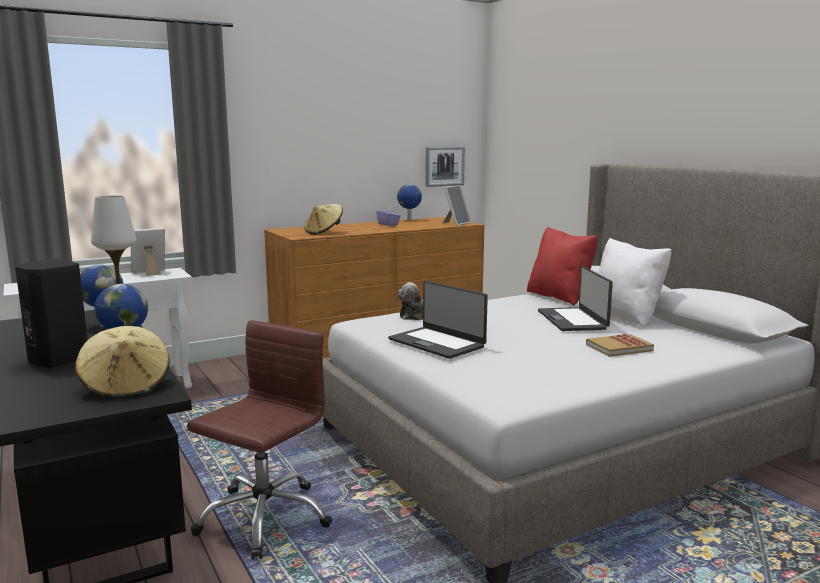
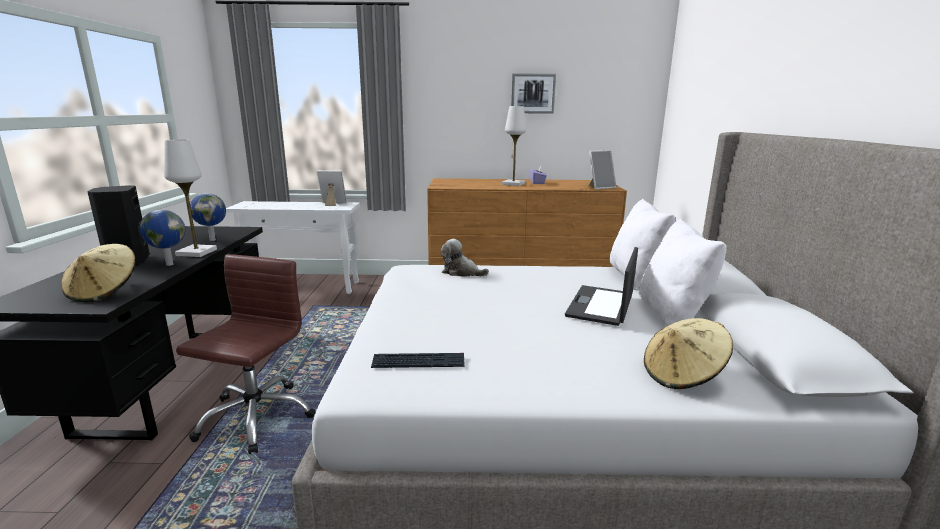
camera: 30 degrees right, 5 degrees up
brown office chair [187,320,332,559] -> brown office chair turned 45 degrees counterclockwise [176,254,316,454]
beige hat [305,204,343,235] -> beige hat moved to [644,318,733,389]
laptop [388,281,488,359] -> none
globe [397,184,422,221] -> none
picture [425,147,465,187] -> picture moved to [511,73,556,114]
red pillow [527,227,598,306] -> white pillow [610,199,675,289]
book [586,334,654,357] -> none
none -> keyboard [371,353,465,368]
none -> white table lamp [502,106,527,186]

